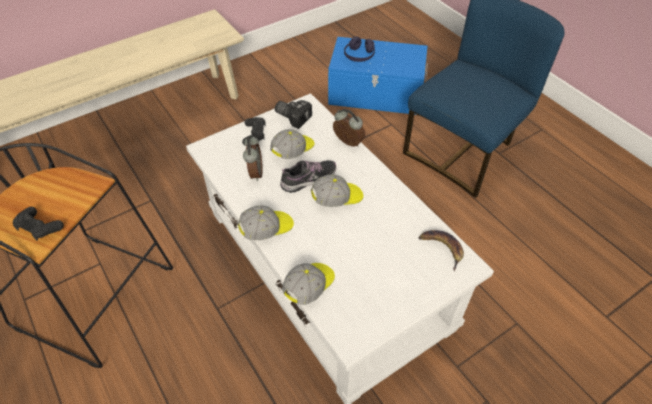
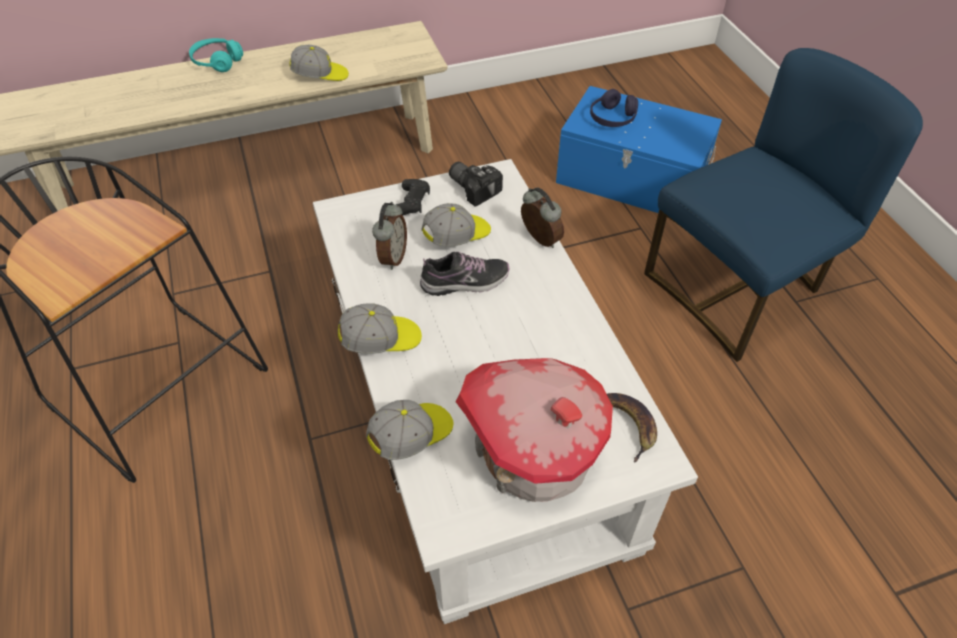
camera: 15 degrees right, 0 degrees up
black game controller [13,207,64,241] -> none
cap [311,174,363,207] -> cap moved to [289,45,349,81]
none -> turquoise headphones [189,38,243,72]
none -> toy house [456,358,613,502]

